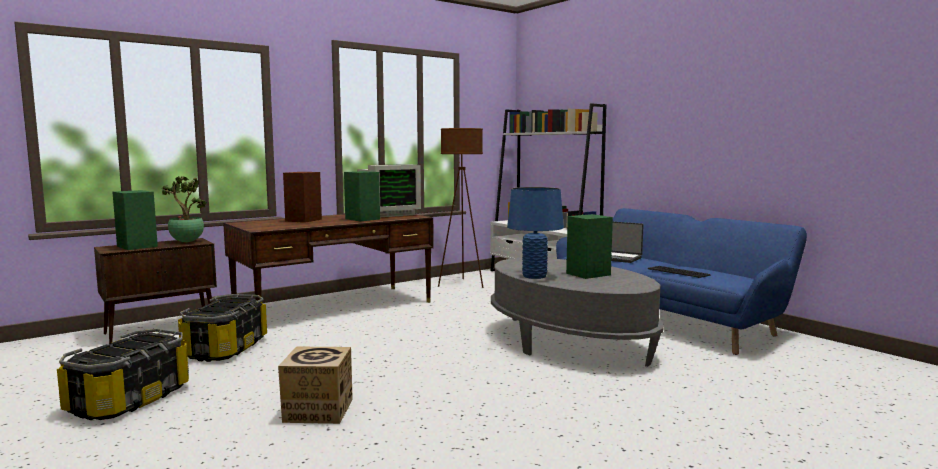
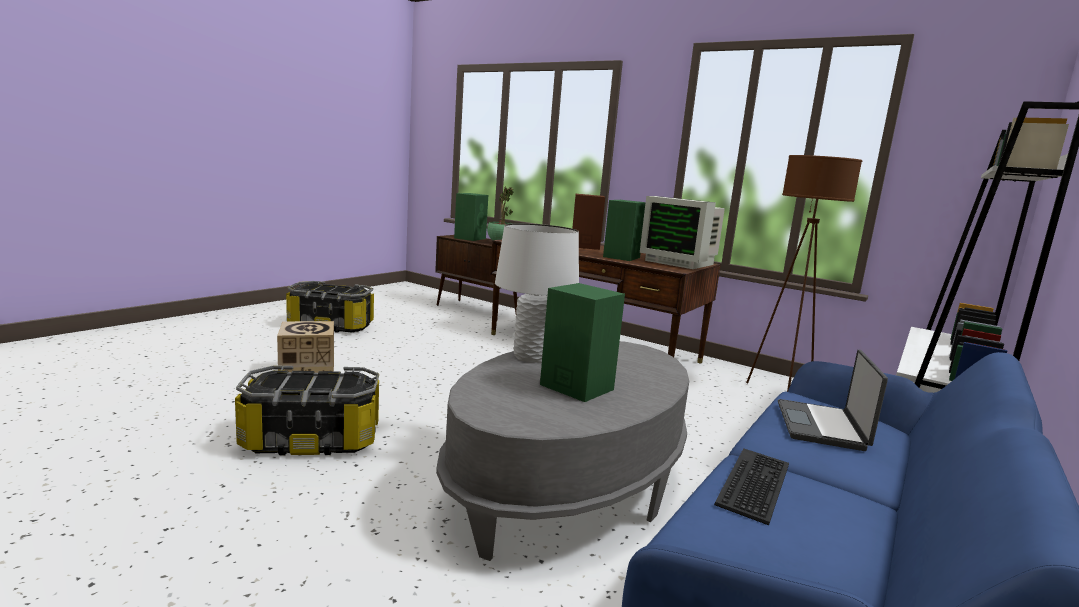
camera: 70 degrees right, 5 degrees up
storage box [178,294,267,362] -> storage box moved to [235,366,379,456]
blue table lamp [507,187,564,279] -> white table lamp [495,223,579,363]

